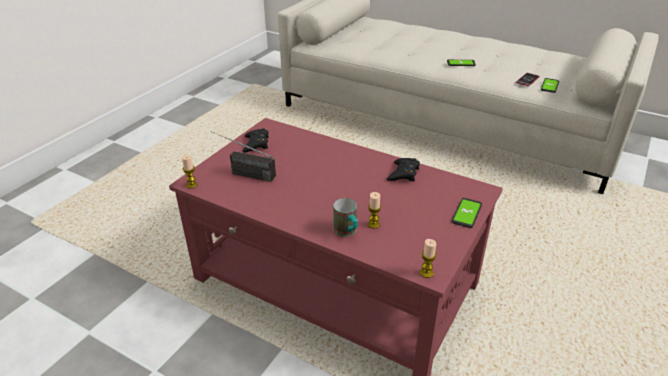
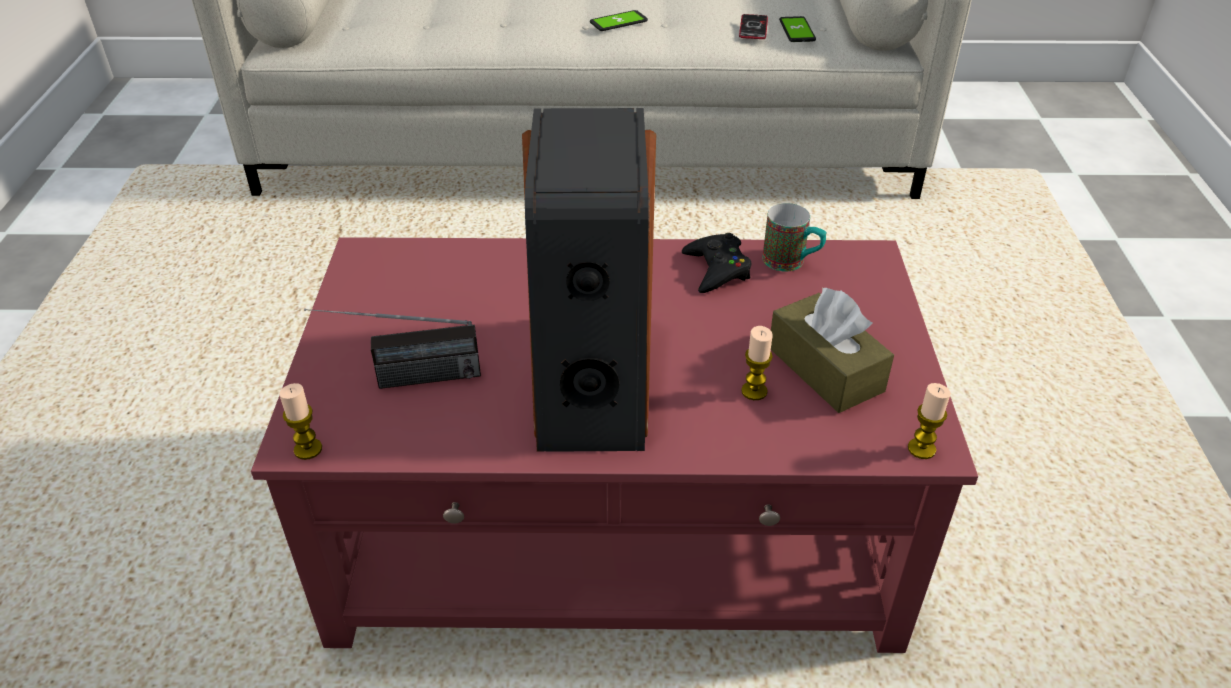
camera: 30 degrees left, 5 degrees up
black game controller [242,128,269,153] -> none
mug [333,198,358,236] -> mug moved to [762,203,827,272]
phone [451,198,482,228] -> none
none -> speaker [522,108,656,452]
none -> brown tissue box [771,287,894,413]

